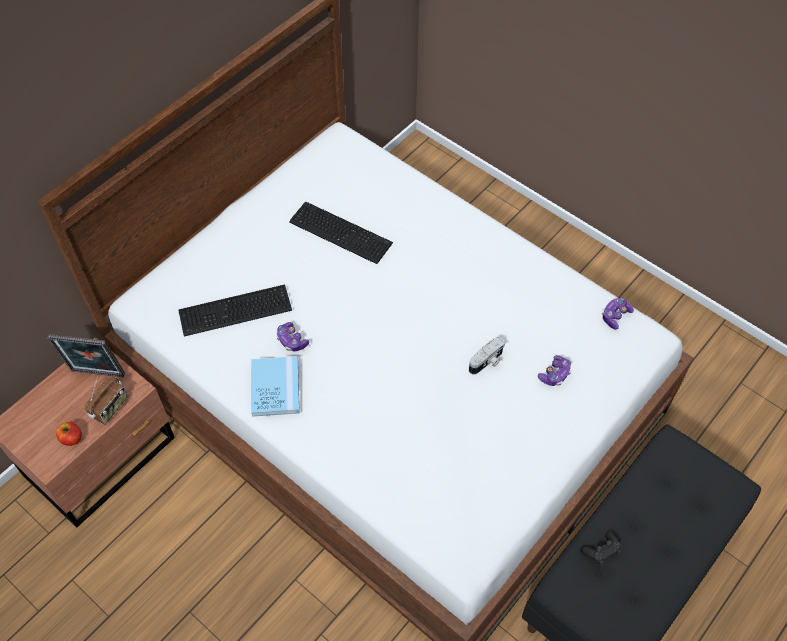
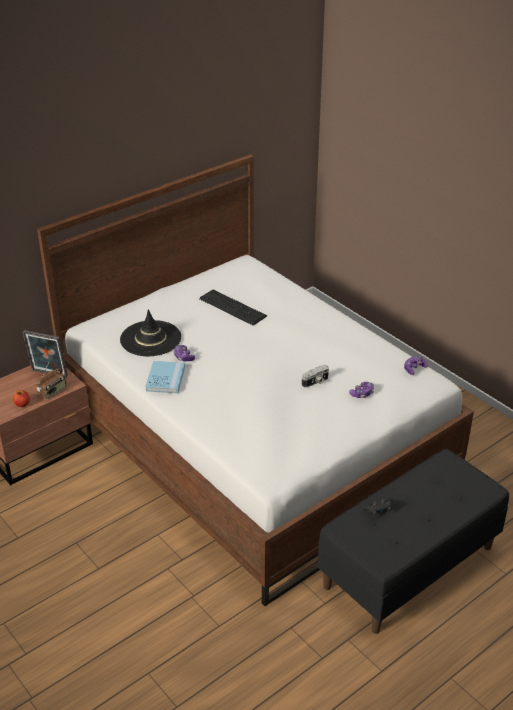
camera: 10 degrees right, 20 degrees down
keyboard [178,284,292,336] -> black hat [120,309,181,356]

